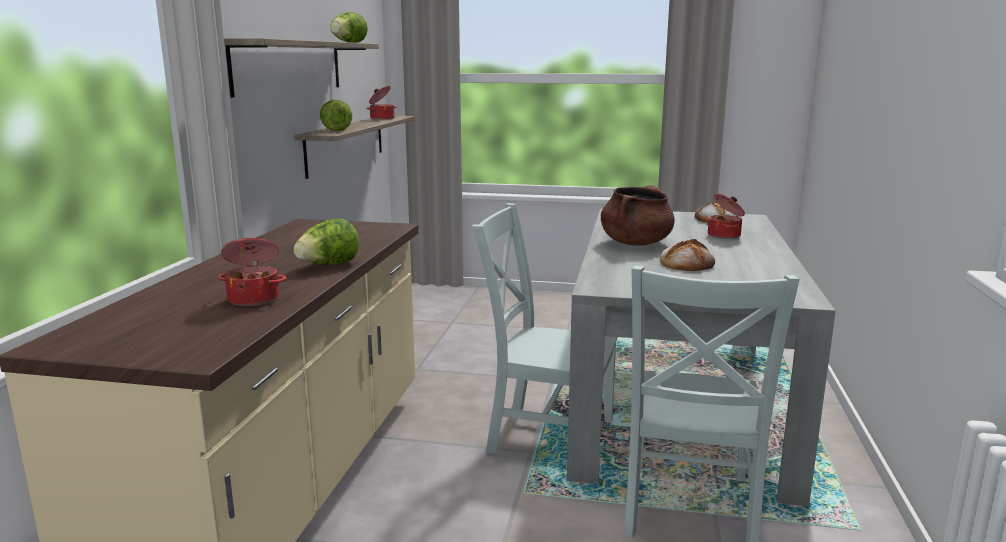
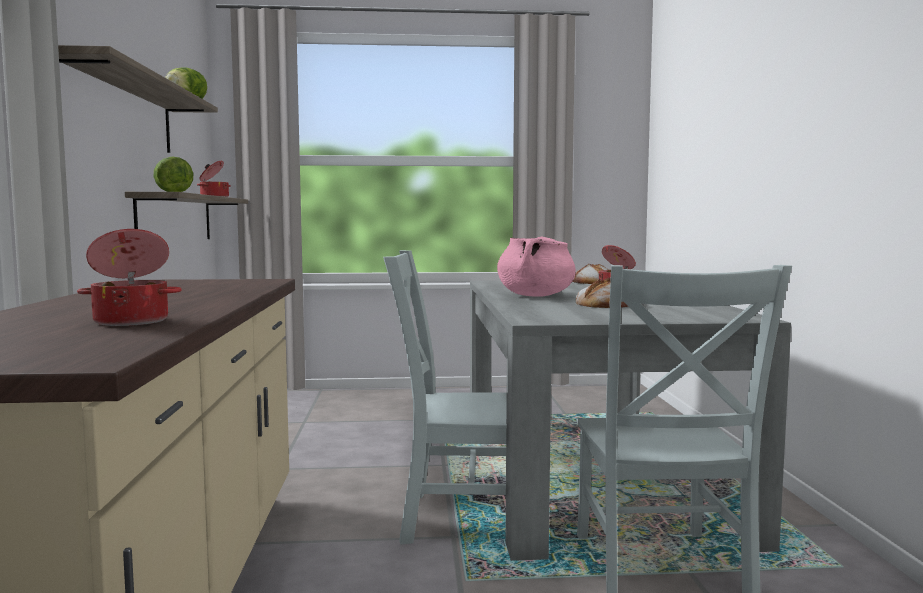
camera: 15 degrees left, 10 degrees down
lettuce [294,219,359,265] -> none
brown cooking pot [601,185,675,246] -> pink cooking pot [497,237,576,297]

